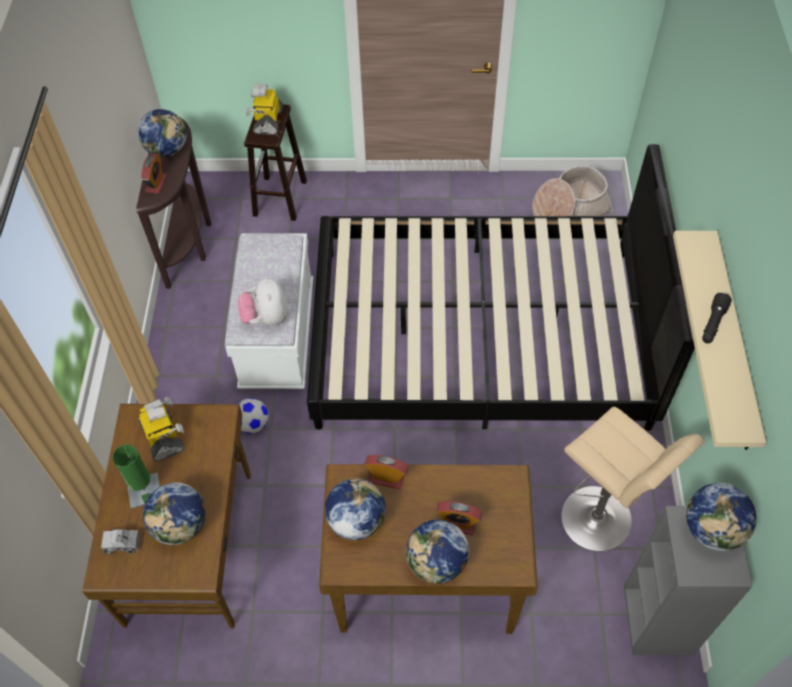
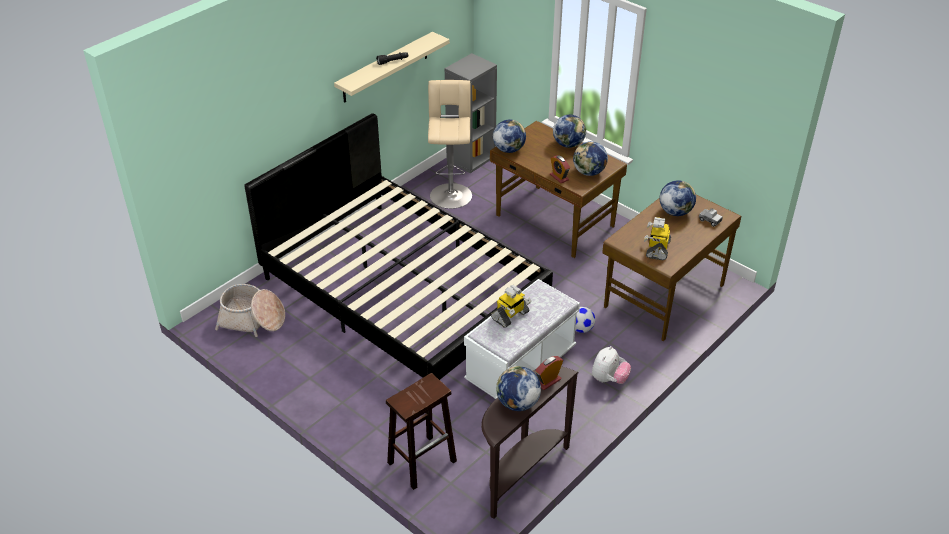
camera: 140 degrees left, 15 degrees down
green table lamp [113,444,160,509] -> none
plush toy [238,278,288,326] -> plush toy moved to [592,346,631,384]
toy robot [246,84,283,135] -> toy robot moved to [491,285,531,328]
alarm clock [437,501,482,535] -> none
globe [686,483,756,551] -> globe moved to [493,120,526,153]

